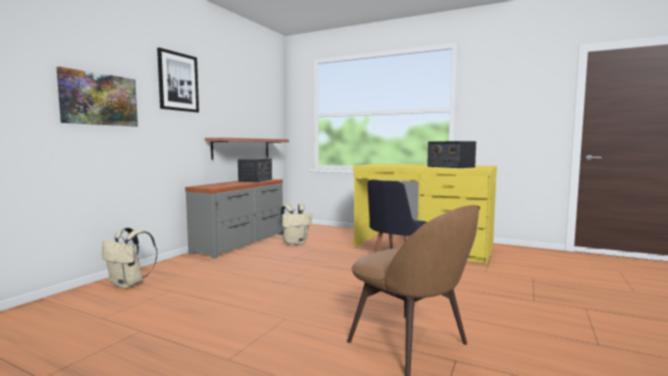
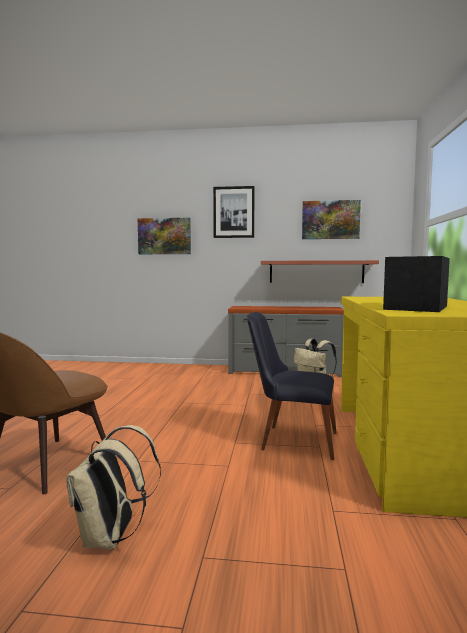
camera: 70 degrees right, 0 degrees up
beige backpack [102,228,158,288] -> beige backpack moved to [66,425,161,549]
radio [238,158,272,182] -> none
none -> picture [302,200,361,239]

